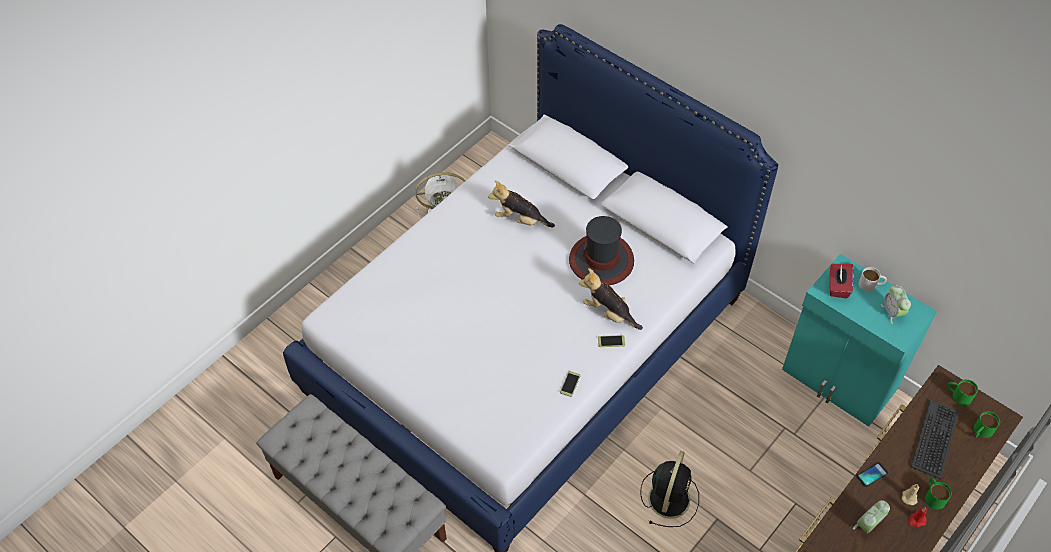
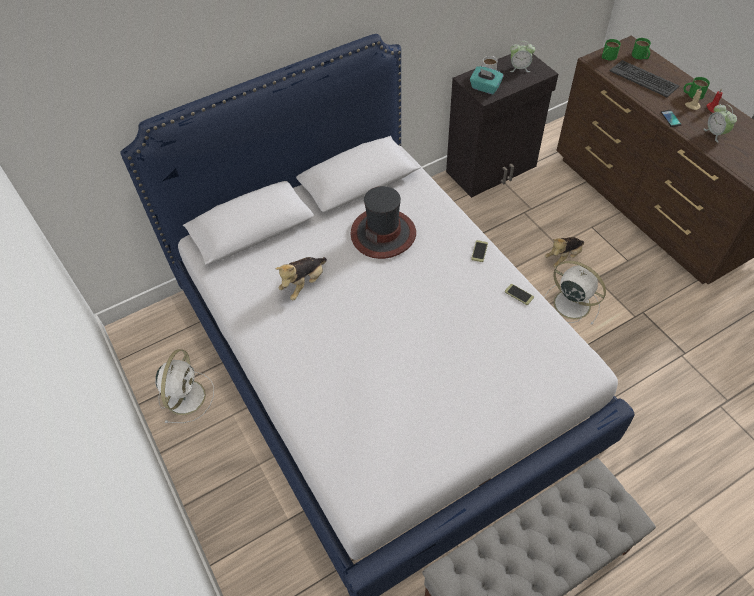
camera: 70 degrees left, 0 degrees up
plush toy [579,268,643,330] -> plush toy moved to [545,237,584,268]
black fan [640,451,699,527] -> white fan [544,261,606,325]
turquoise cabinet [782,254,937,427] -> black cabinet [446,54,558,198]
red tissue box [829,264,854,298] -> turquoise tissue box [470,66,504,94]

